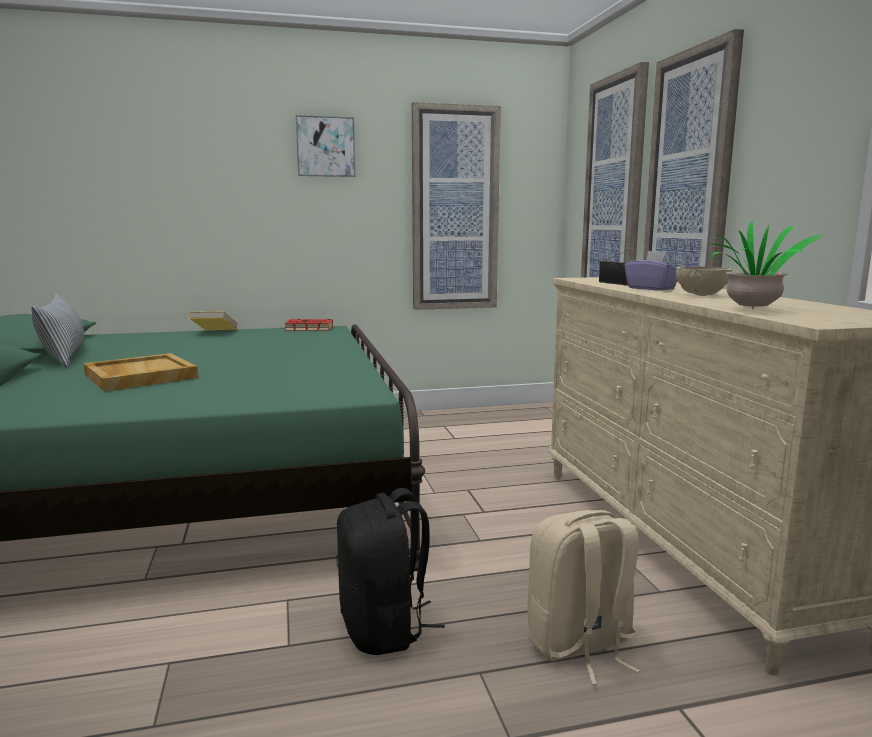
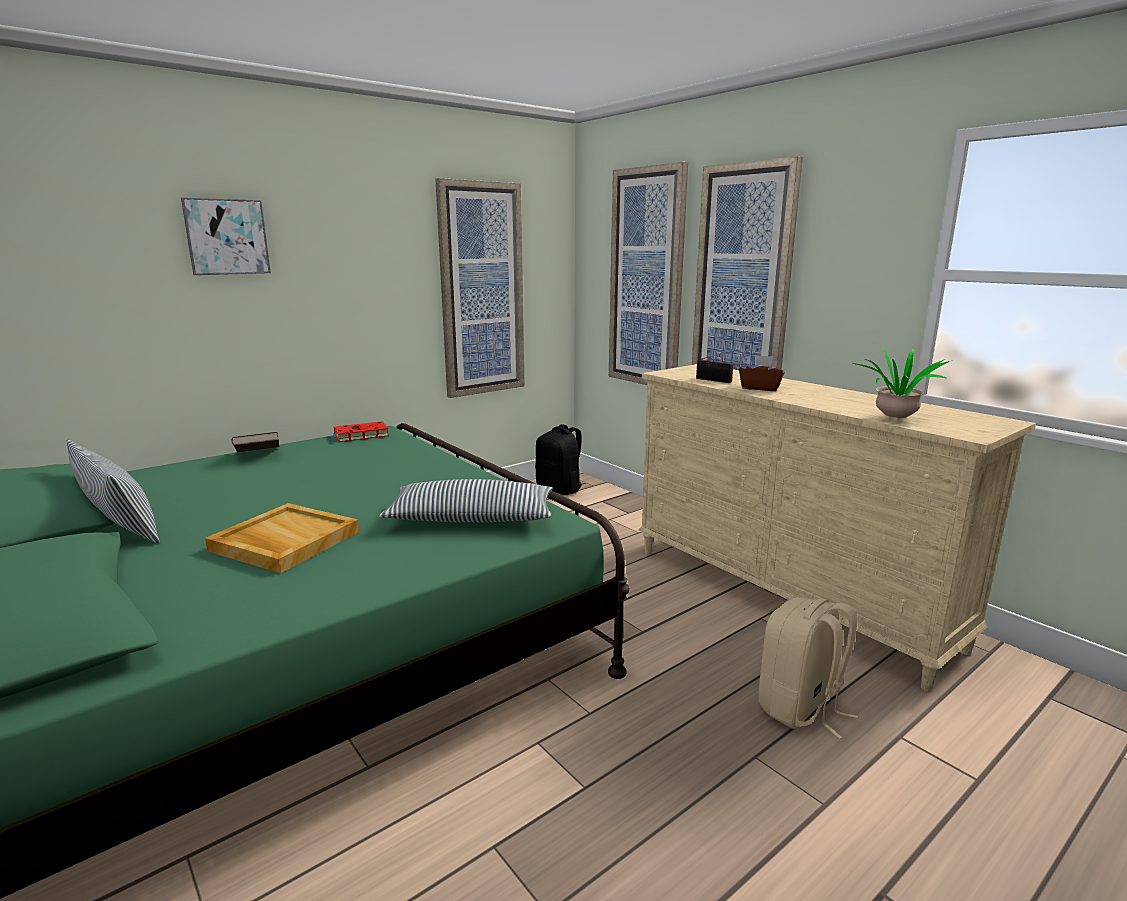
camera: 25 degrees left, 5 degrees up
yellow book [188,311,238,330] -> brown book [232,432,279,452]
picture [296,115,355,177] -> picture moved to [181,198,271,275]
black backpack [336,488,445,655] -> black backpack moved to [535,424,586,495]
purple tissue box [625,251,677,291] -> brown tissue box [739,355,785,391]
beige bowl [676,267,732,296] -> none
none -> pillow [379,479,553,522]

